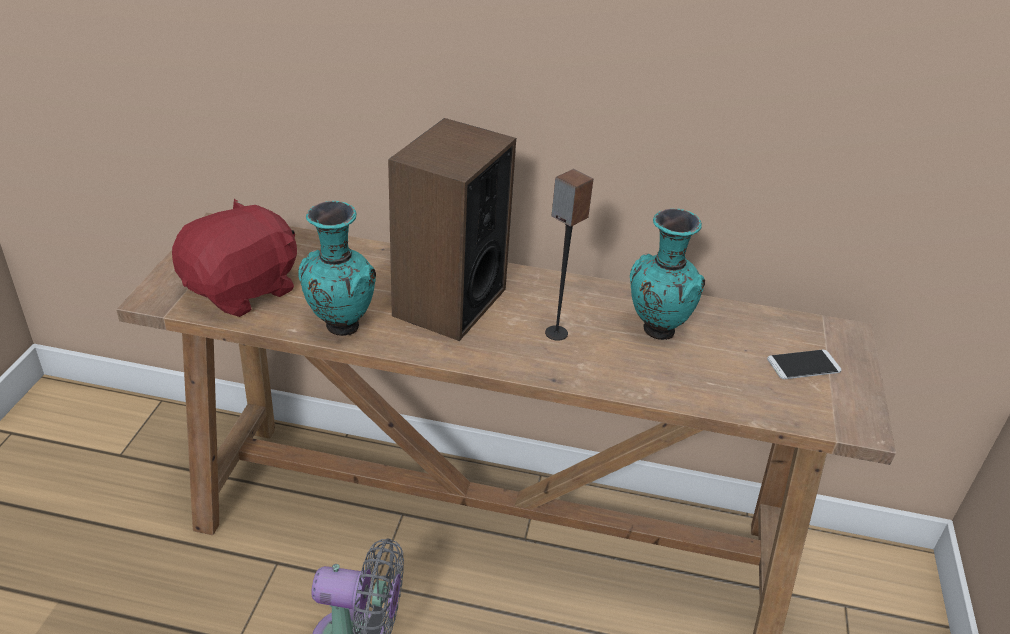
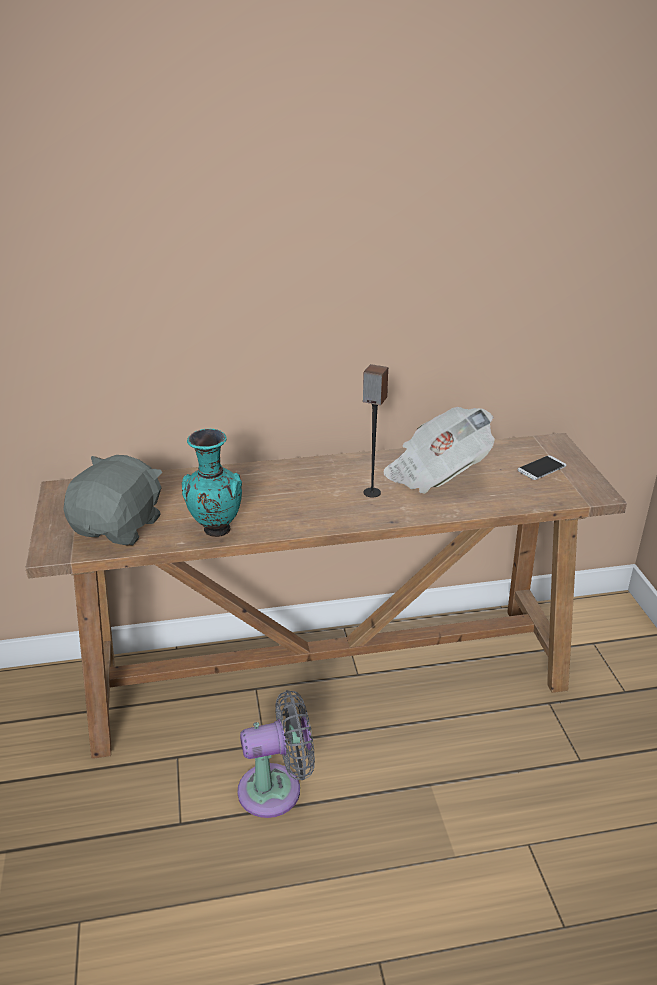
camera: 20 degrees left, 5 degrees down
red plush toy [172,199,297,317] -> grey plush toy [63,455,162,545]
speaker [388,118,516,341] -> none
turquoise vase [630,208,705,340] -> newspaper [384,407,495,494]

